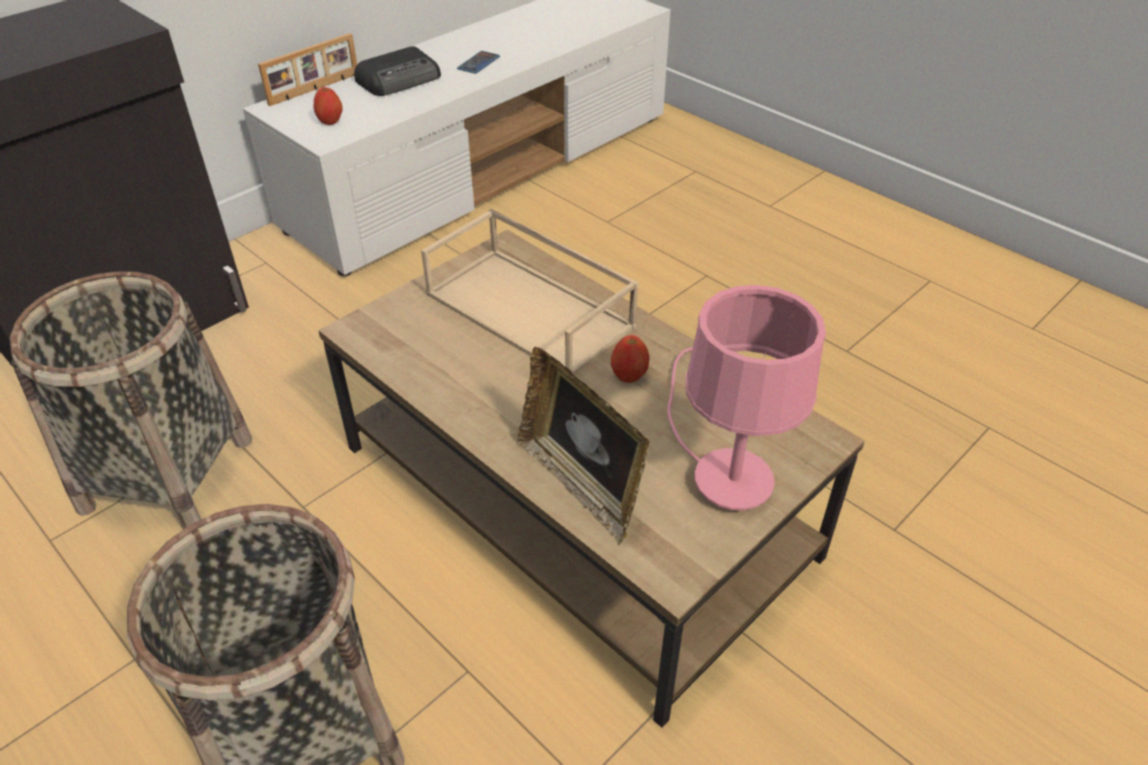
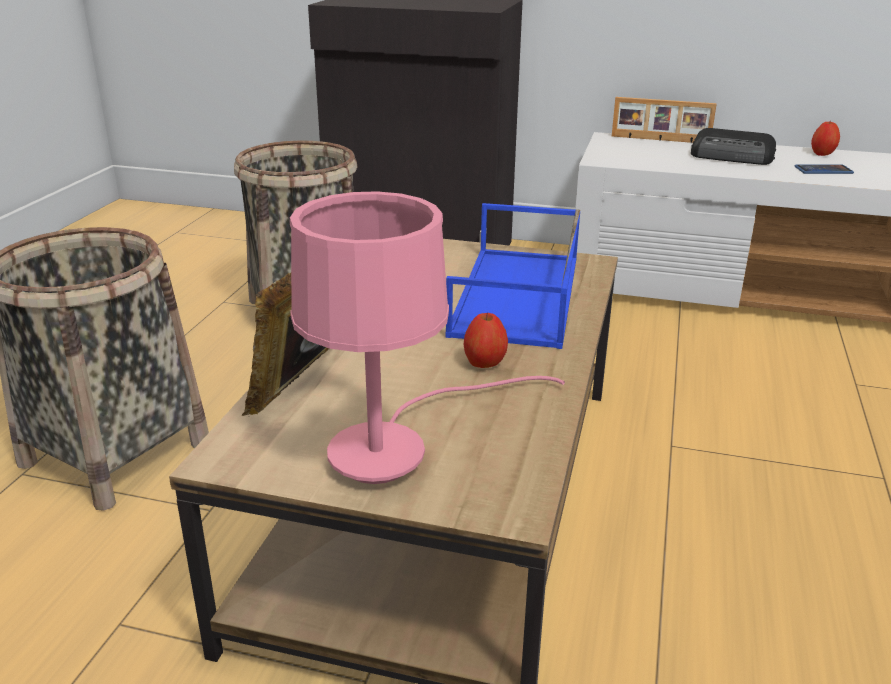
camera: 60 degrees right, 15 degrees down
apple [313,87,342,125] -> apple moved to [811,120,840,156]
beige tray [421,209,639,375] -> blue tray [445,203,580,349]

